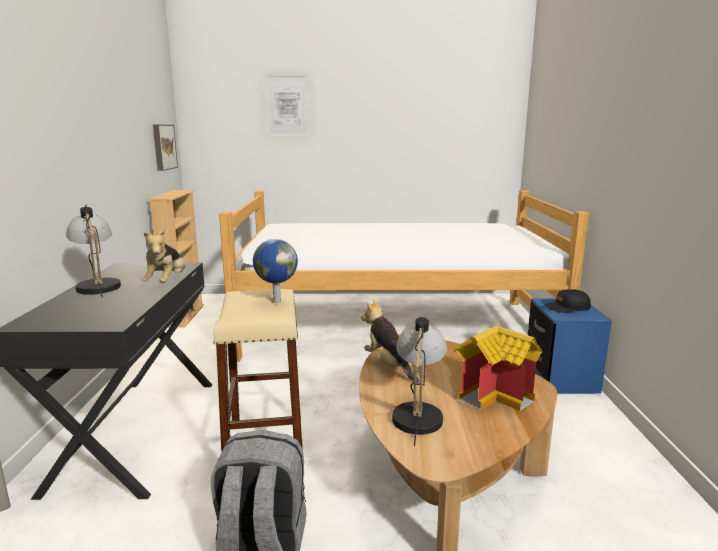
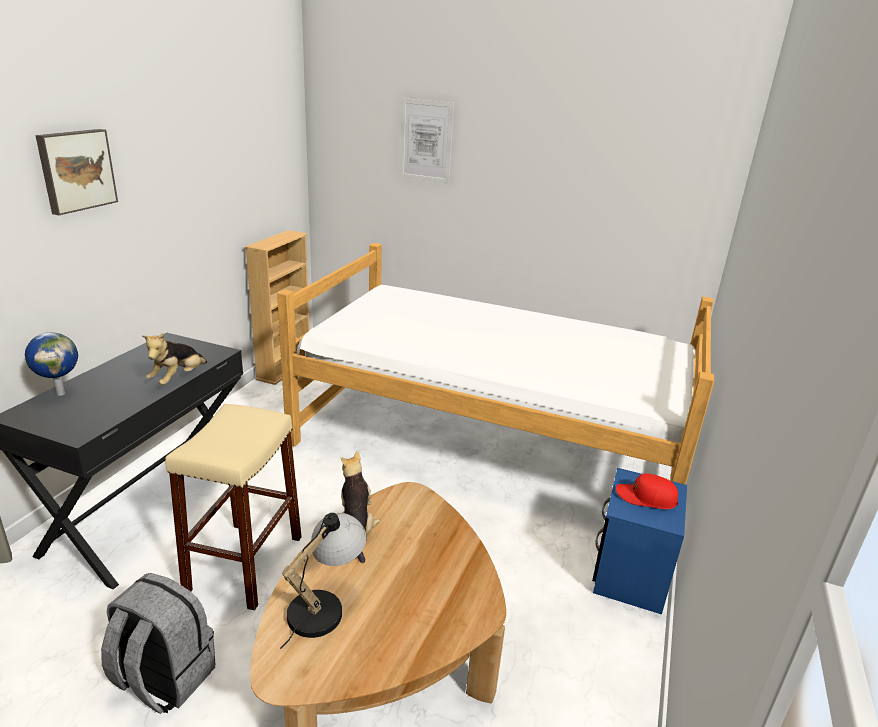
camera: 20 degrees right, 10 degrees up
table lamp [66,205,121,298] -> none
picture [153,125,178,171] -> picture moved to [35,129,118,215]
globe [253,239,298,303] -> globe moved to [25,332,78,396]
toy house [454,326,542,411] -> none
black cap [544,289,591,313] -> red cap [616,473,678,509]

